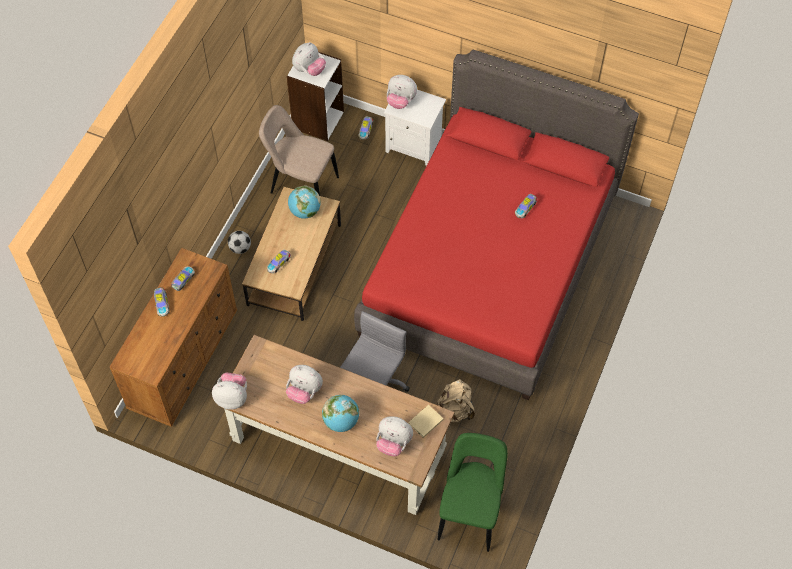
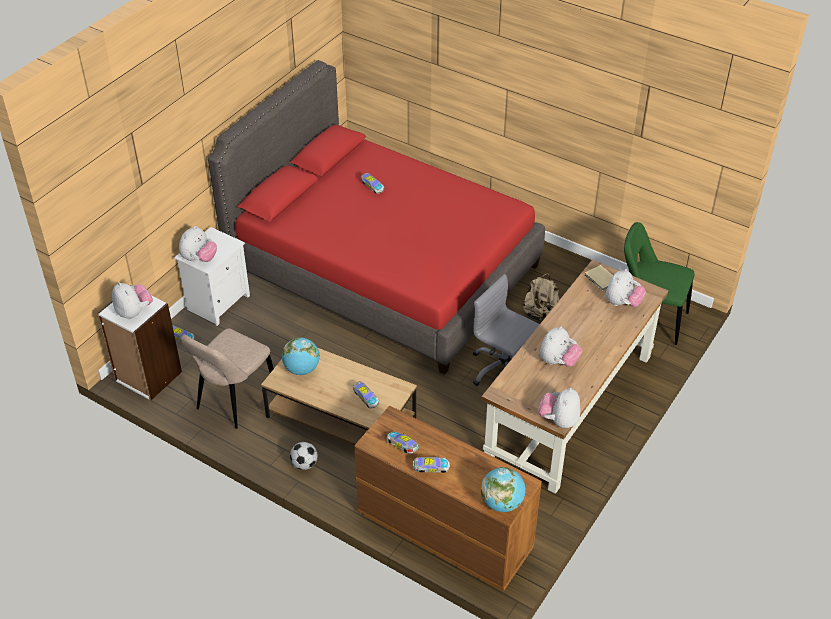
camera: 80 degrees left, 15 degrees down
globe [322,395,359,432] -> globe moved to [481,467,525,512]

